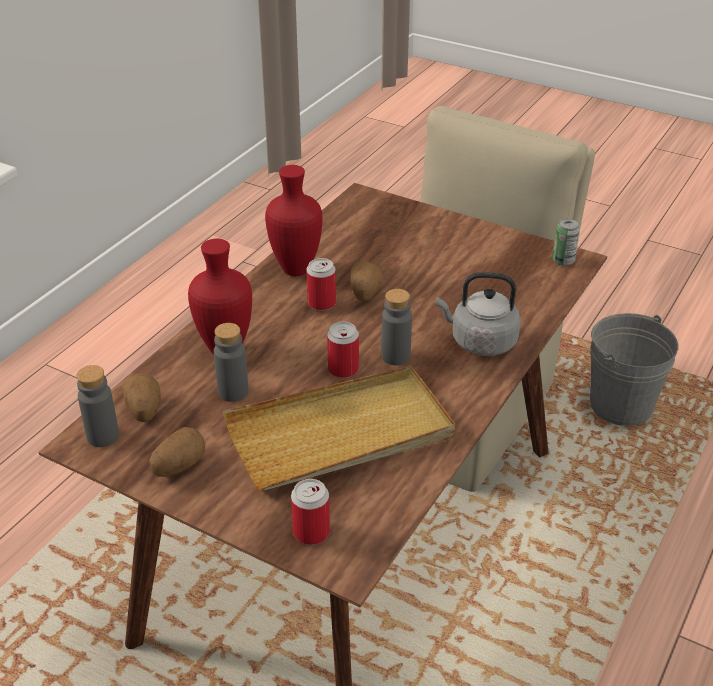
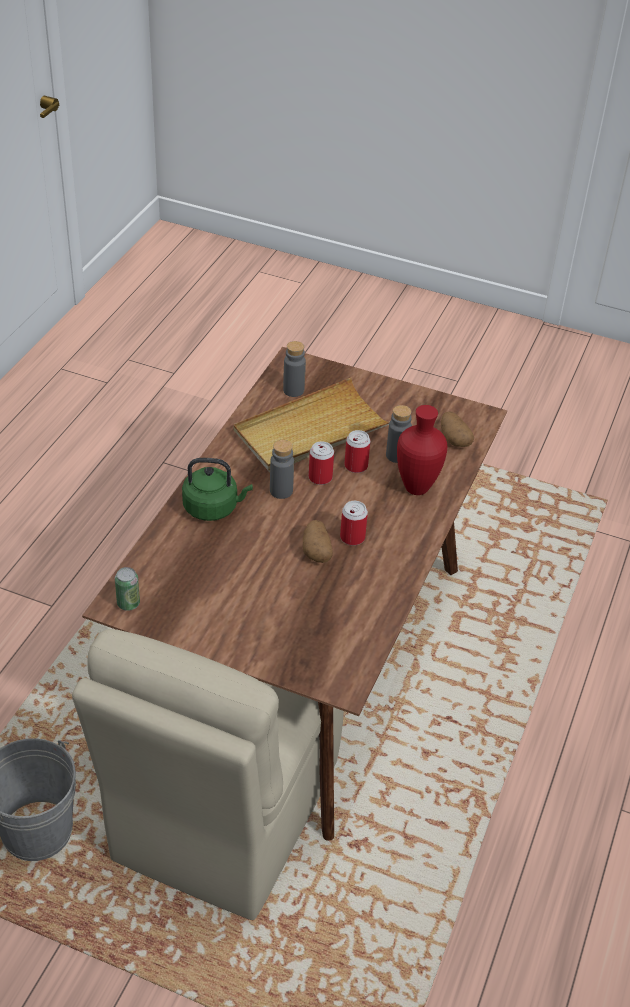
camera: 170 degrees right, 5 degrees up
grey bottle [76,365,119,447] -> grey bottle moved to [283,341,306,397]
potato [150,427,205,477] -> none
red vase [265,165,323,276] -> none
can [291,479,330,545] -> can moved to [344,430,370,473]
grey kettle [436,272,521,356] -> green kettle [182,458,253,521]

